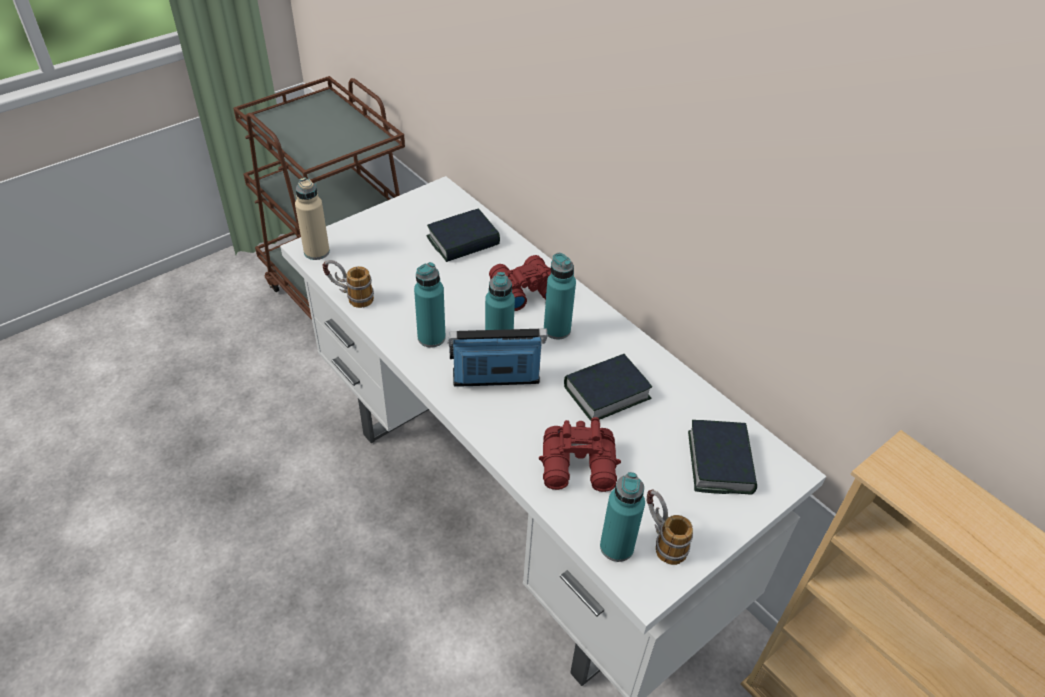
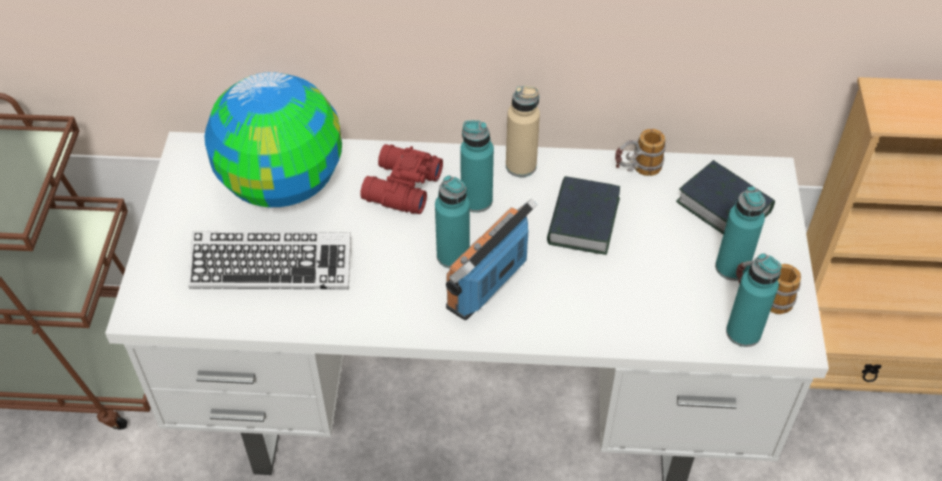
camera: 45 degrees left, 5 degrees up
beige bottle [295,178,330,260] -> beige bottle moved to [506,86,540,177]
mug [322,260,374,308] -> mug moved to [615,129,666,176]
turquoise bottle [414,262,446,348] -> turquoise bottle moved to [715,187,766,281]
book [427,209,500,262] -> globe [204,72,342,208]
red binoculars [539,417,621,492] -> none
none -> keyboard [188,232,351,289]

